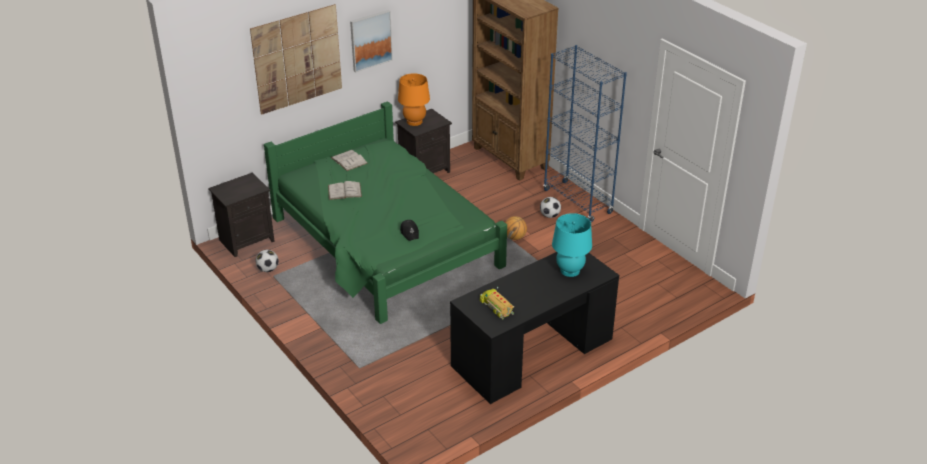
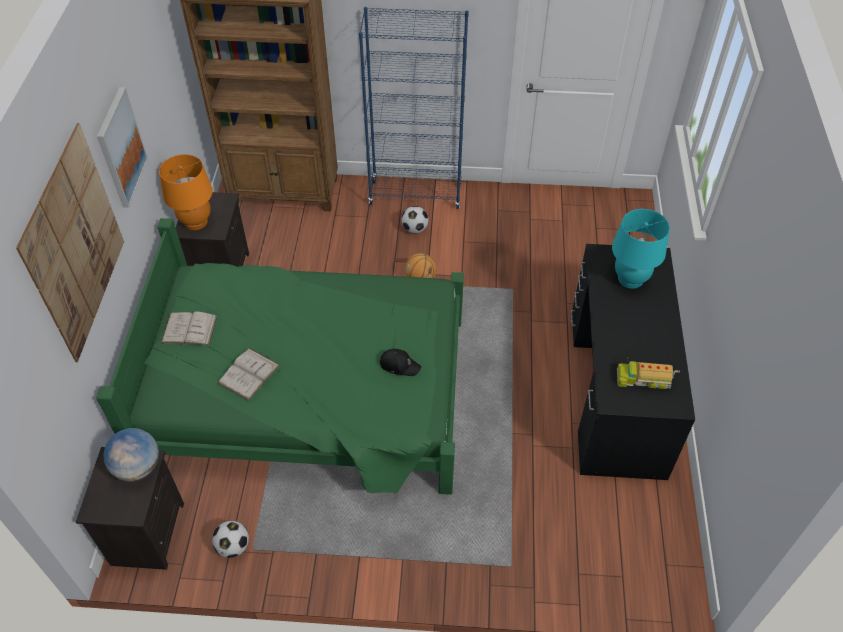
camera: 50 degrees left, 15 degrees up
none -> globe [103,428,159,482]

